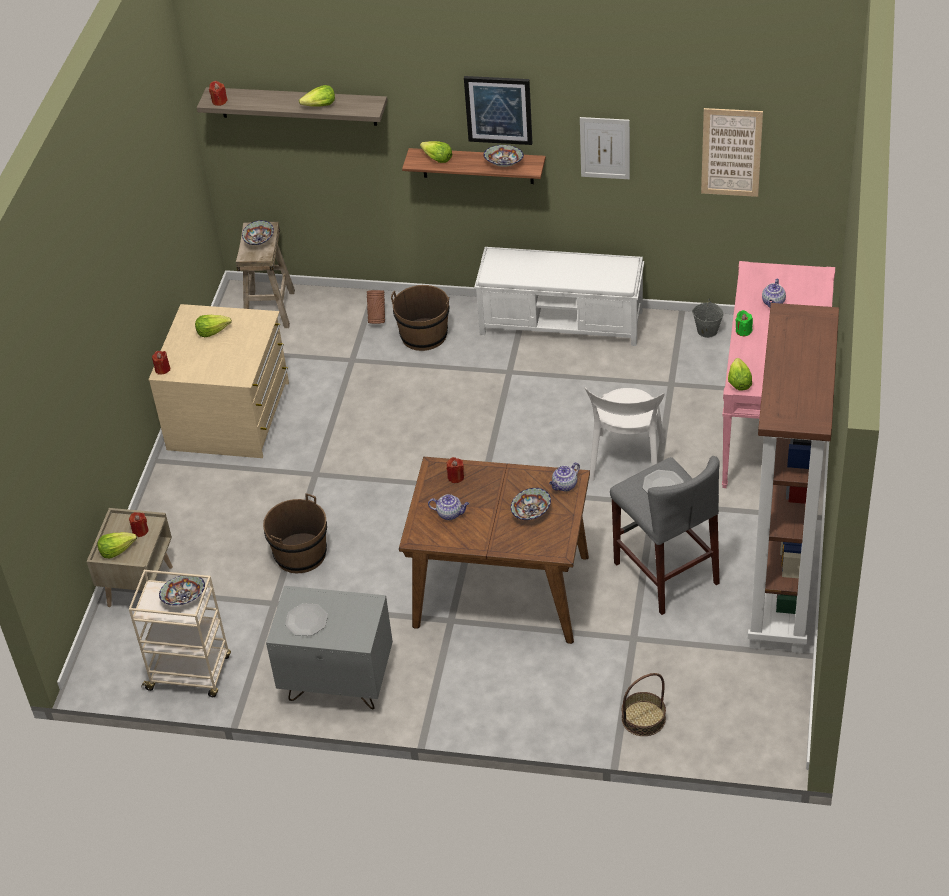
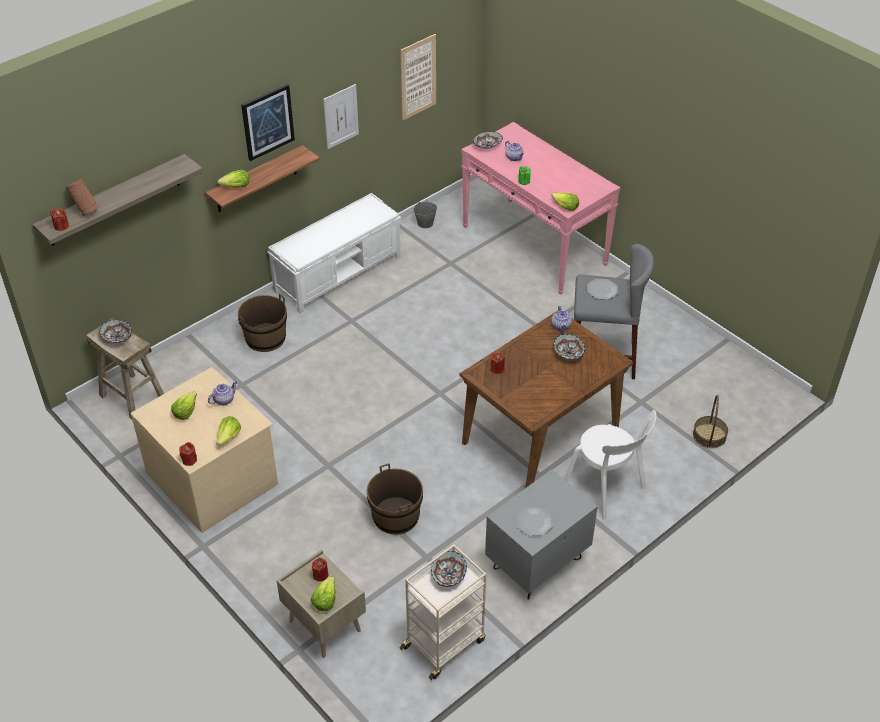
camera: 55 degrees left, 0 degrees up
lettuce [299,85,335,107] -> lettuce moved to [216,416,241,446]
brown vase [367,290,385,324] -> brown vase moved to [66,179,99,216]
teapot [428,494,469,520] -> teapot moved to [208,381,237,405]
bowl [483,145,524,167] -> bowl moved to [473,132,503,149]
white chair [584,387,665,481] -> white chair moved to [565,410,656,520]
brown bookcase [748,303,839,653] -> none

